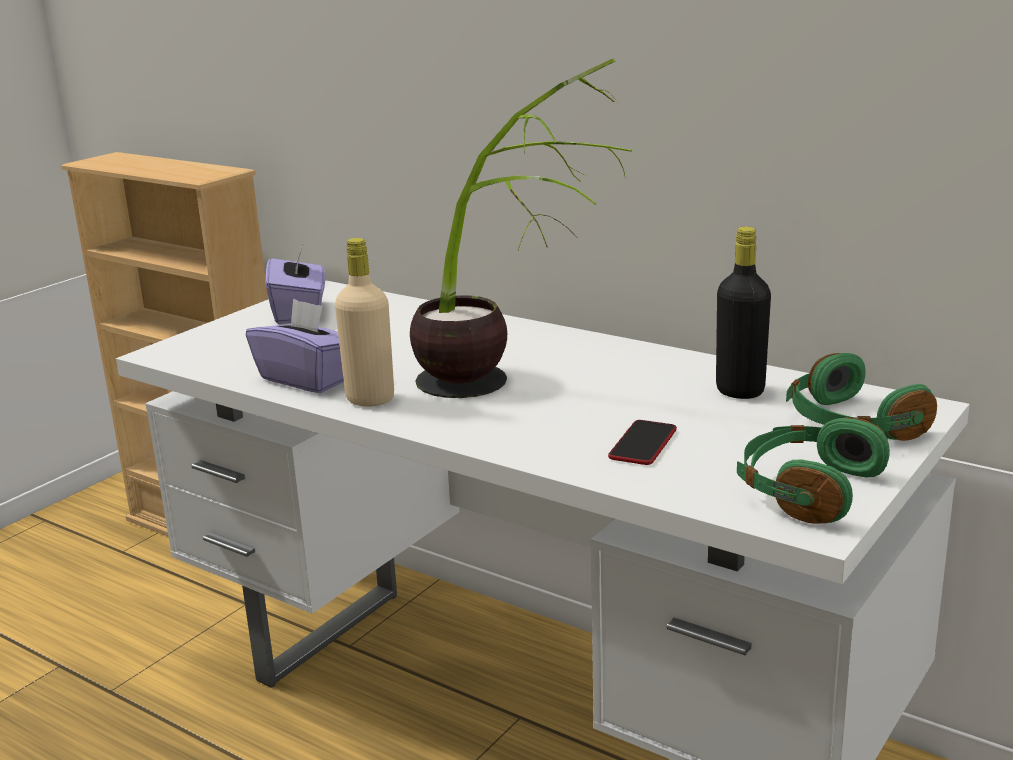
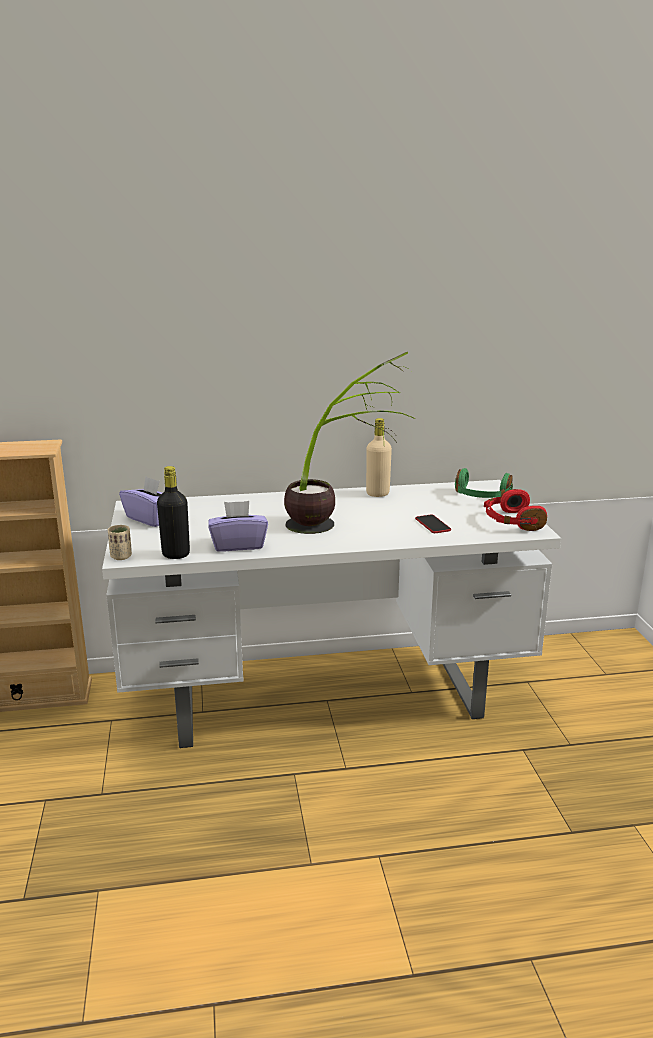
camera: 45 degrees left, 0 degrees up
beige bottle [335,238,394,406] -> beige bottle moved to [366,418,392,497]
black bottle [716,227,771,399] -> black bottle moved to [157,466,190,559]
green headphones [737,417,890,524] -> red headphones [484,489,547,531]
none -> beige cup [108,525,132,560]

